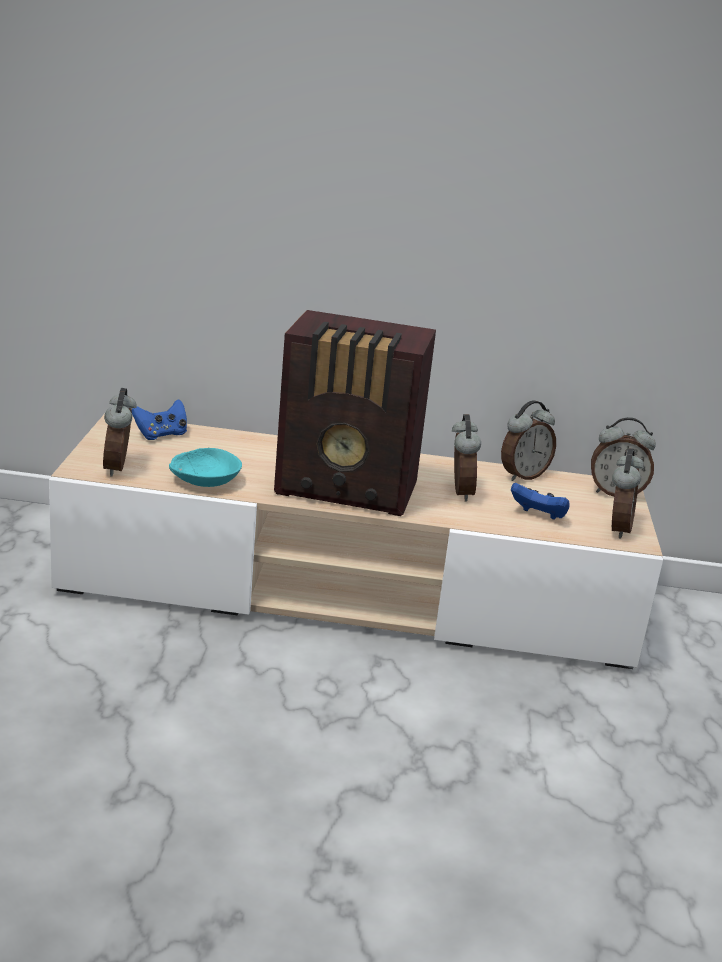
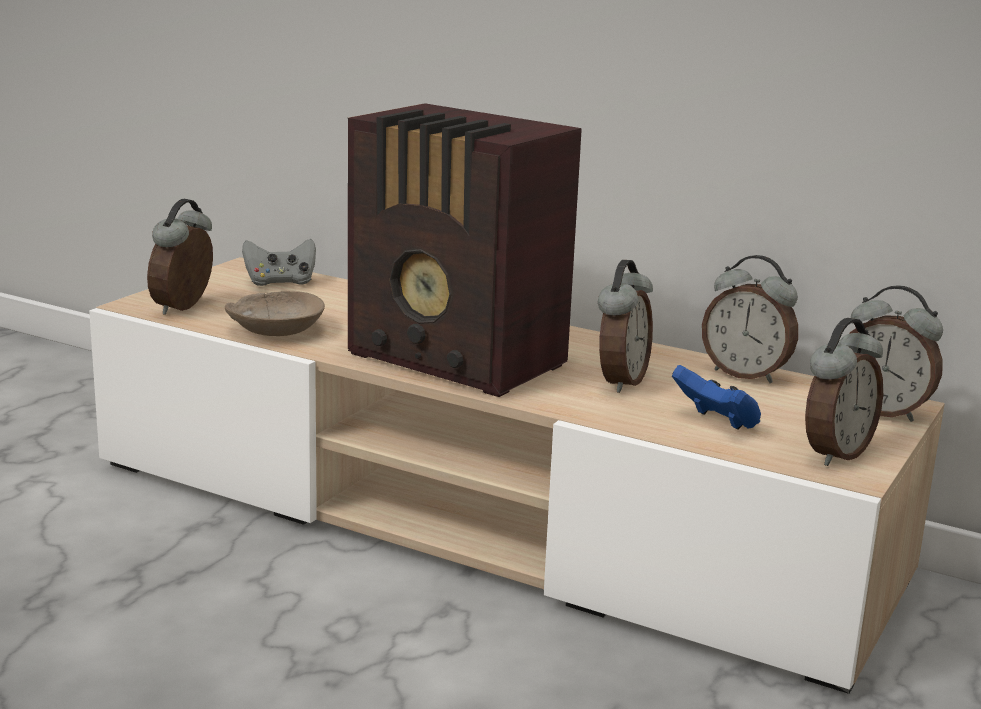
camera: 25 degrees right, 5 degrees down
blue game controller [132,399,187,440] -> grey game controller [242,239,316,286]
turquoise bowl [169,448,242,487] -> beige bowl [225,291,325,336]
alarm clock [501,400,556,481] -> alarm clock turned 45 degrees clockwise [702,255,798,383]

